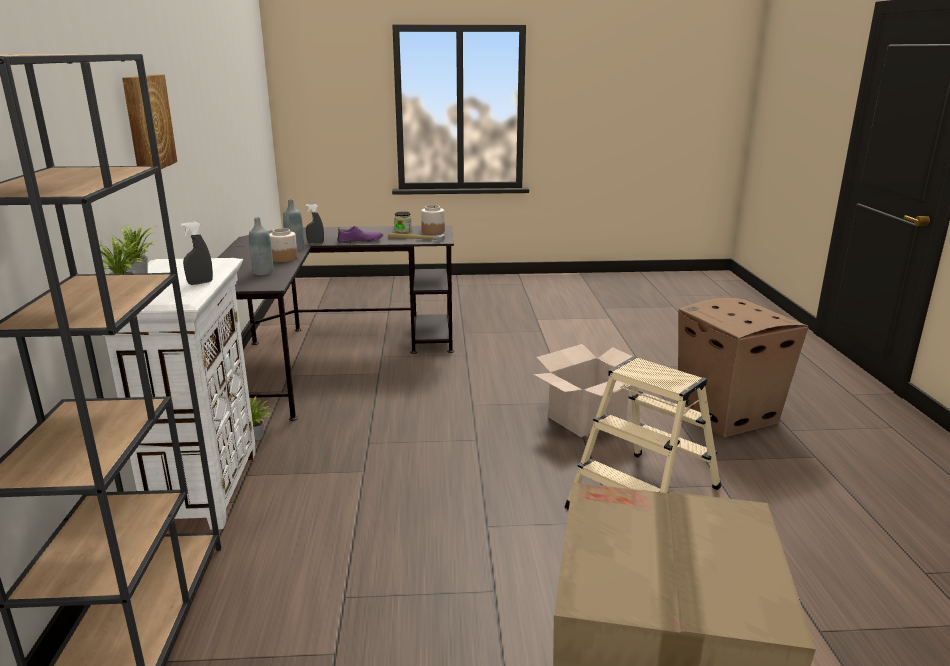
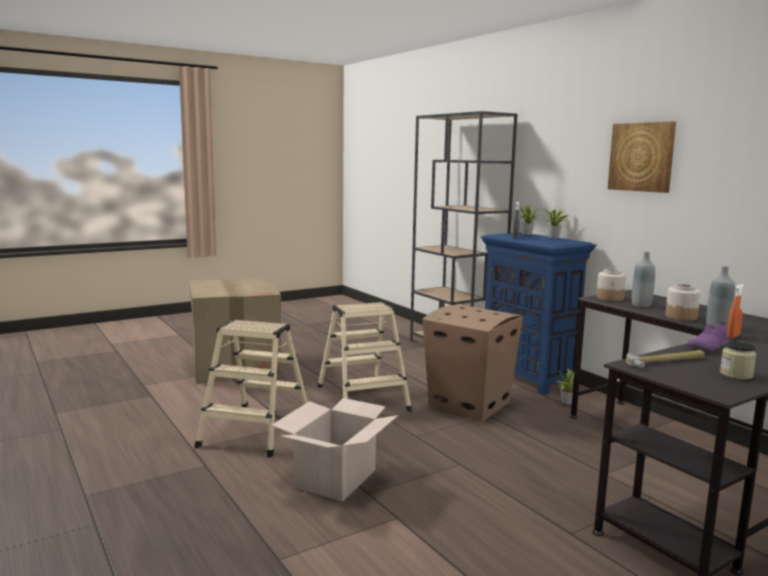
camera: 150 degrees right, 10 degrees down
white cabinet [102,258,255,530] -> blue cabinet [481,232,597,395]
grey spray bottle [306,204,324,244] -> orange spray bottle [727,284,744,338]
jar [421,205,445,234] -> jar moved to [596,269,626,301]
cardboard box [677,298,809,437] -> cardboard box moved to [422,305,523,421]
none -> beige step ladder [317,302,412,412]

